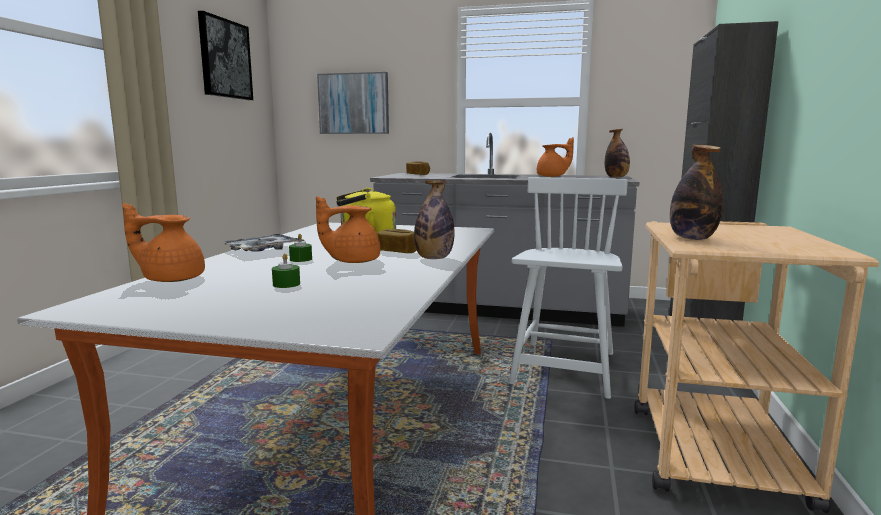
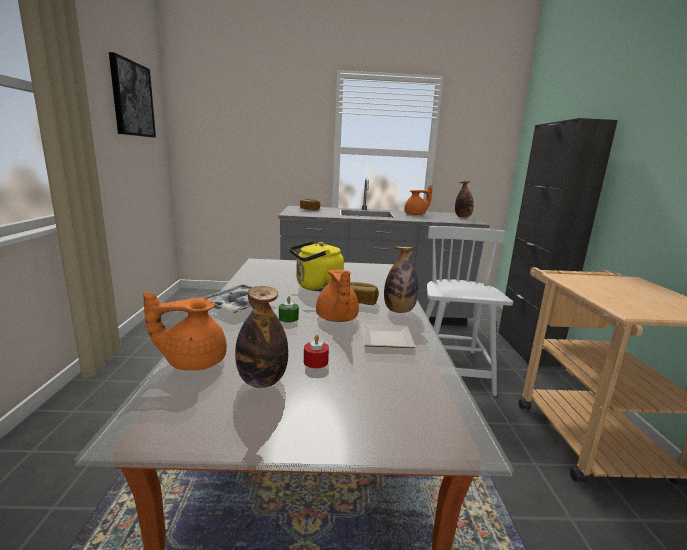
camera: 15 degrees left, 5 degrees up
green candle [272,253,300,288] -> red candle [304,335,329,368]
orange teapot [316,196,380,263] -> orange teapot turned 60 degrees counterclockwise [316,269,359,322]
picture [317,72,389,134] -> none
bottle [670,144,723,240] -> bottle moved to [235,286,288,388]
none -> plate [362,324,415,348]

